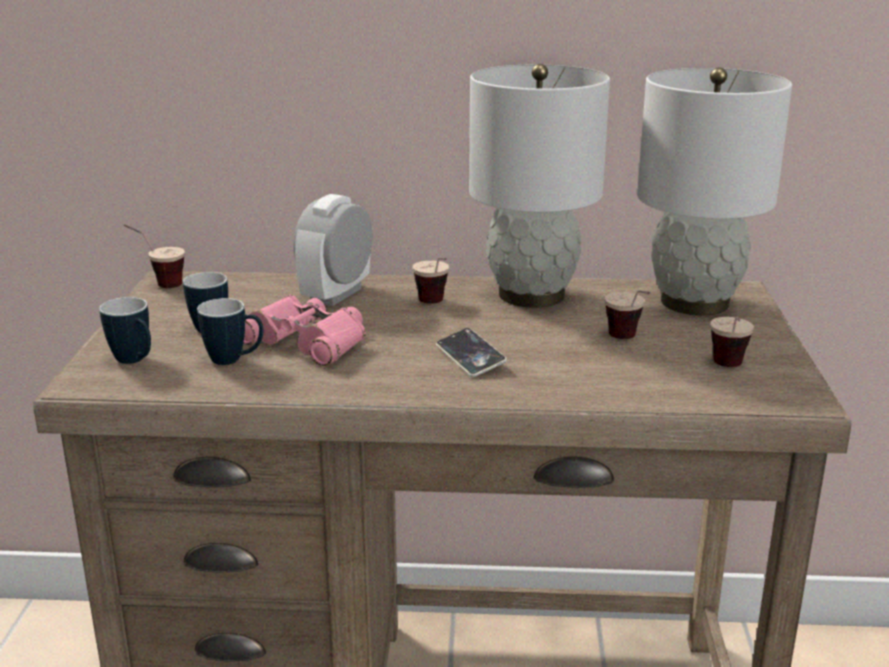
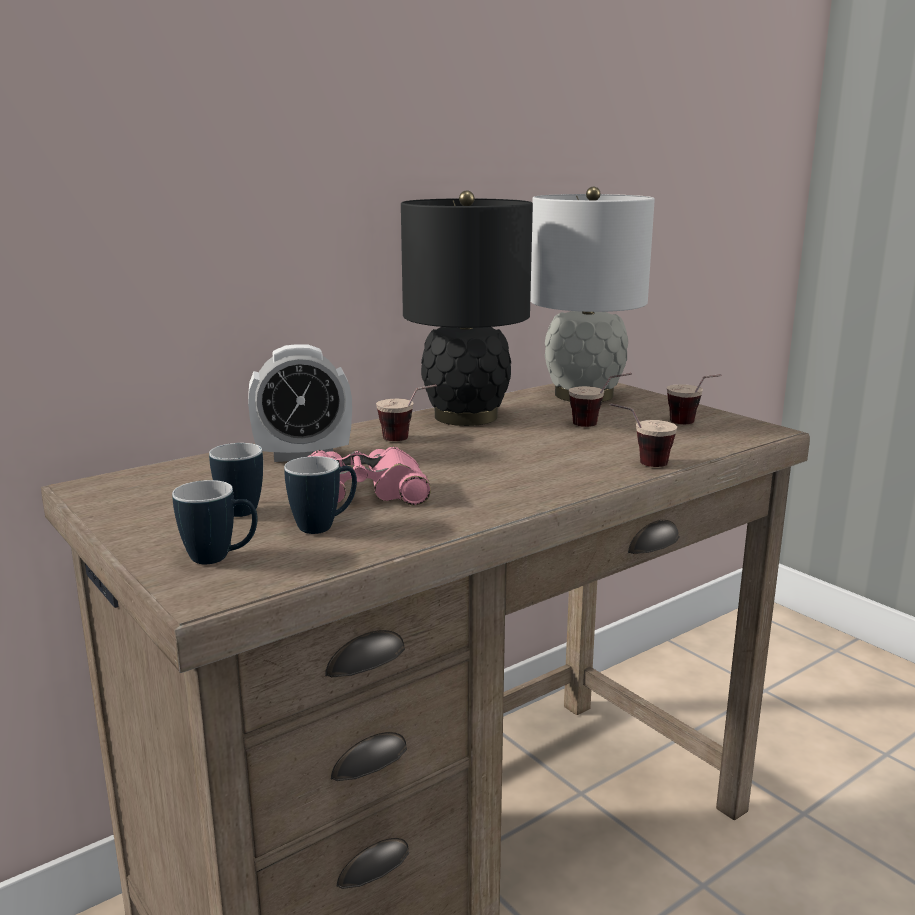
camera: 40 degrees left, 5 degrees down
cup [124,224,185,288] -> cup moved to [610,403,677,467]
alarm clock [293,194,373,306] -> alarm clock turned 90 degrees counterclockwise [248,344,352,462]
phone [436,328,507,377] -> none
white table lamp [469,64,610,308] -> black table lamp [401,190,533,426]

